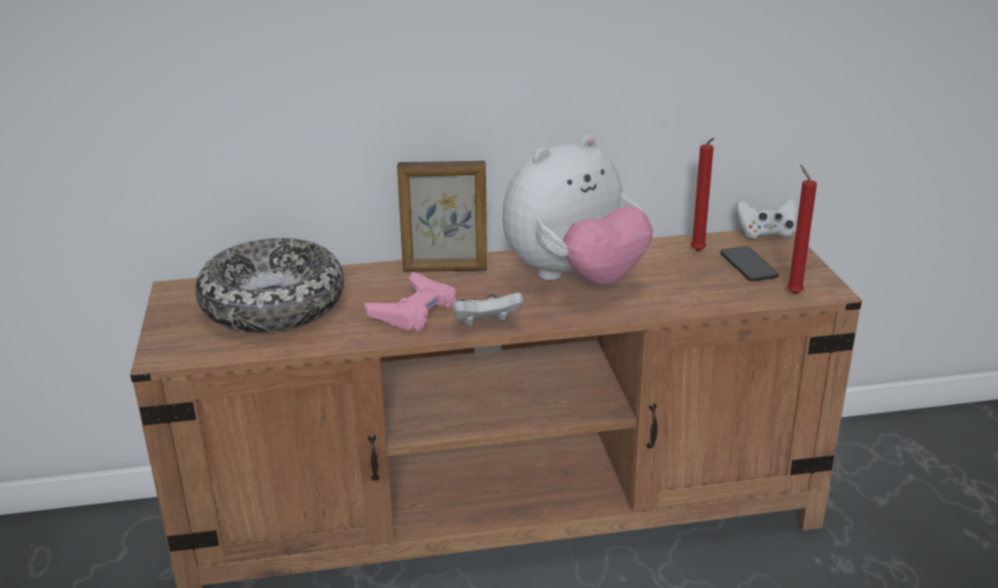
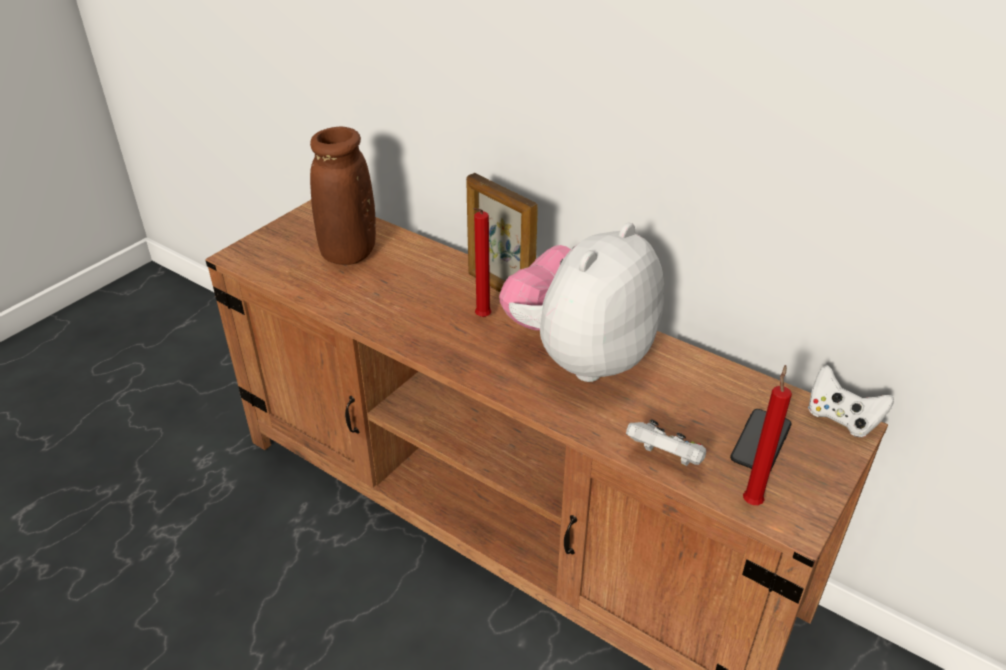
camera: 45 degrees right, 10 degrees up
bowl [195,238,344,332] -> brown vase [310,127,376,265]
pink game controller [364,272,456,331] -> none
white game controller [453,292,523,326] -> white game controller moved to [626,419,706,466]
plush toy [503,135,653,285] -> plush toy turned 120 degrees clockwise [499,223,664,382]
red candle [691,138,714,251] -> red candle moved to [473,208,491,317]

